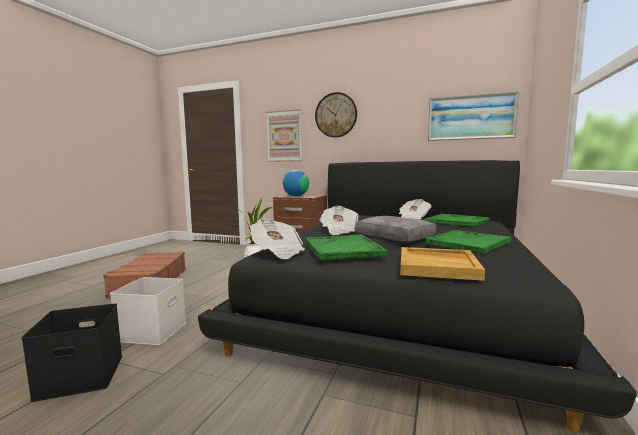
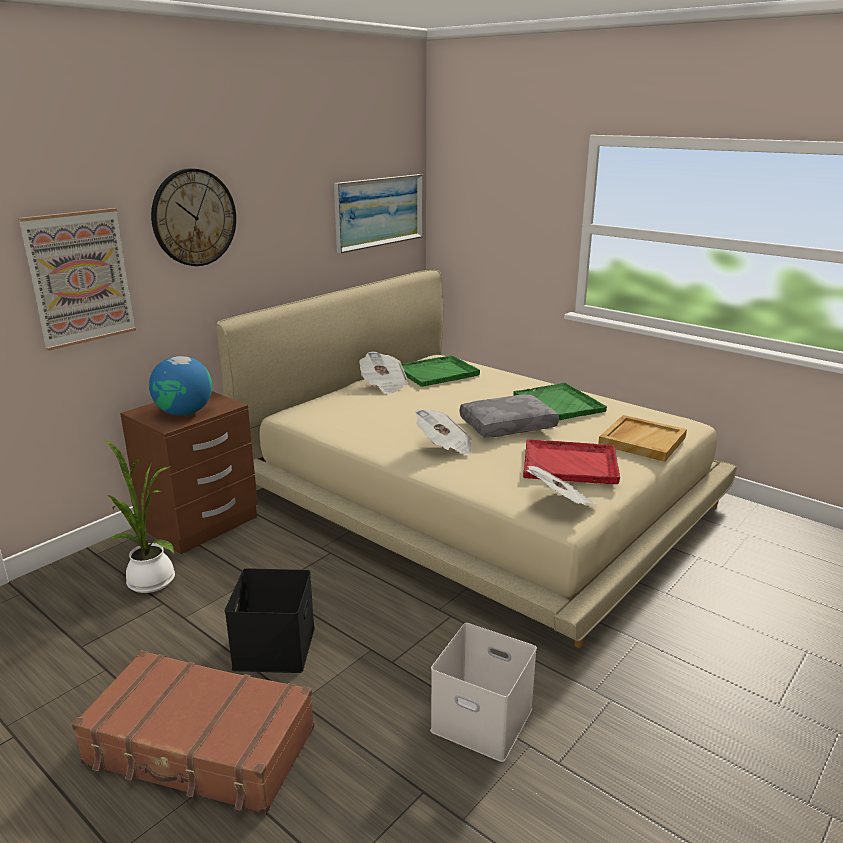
camera: 70 degrees left, 15 degrees up
black storage box [21,304,122,402] -> black storage box moved to [225,568,315,673]
black bed [198,160,637,432] -> beige bed [216,270,737,648]
green tray [306,234,387,260] -> red tray [523,439,620,484]

